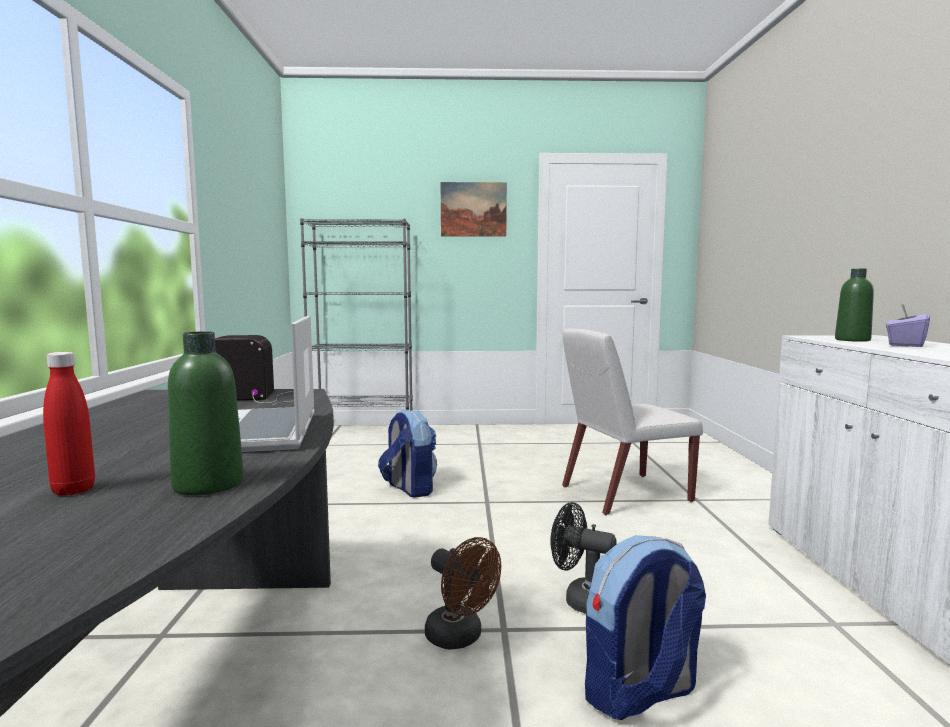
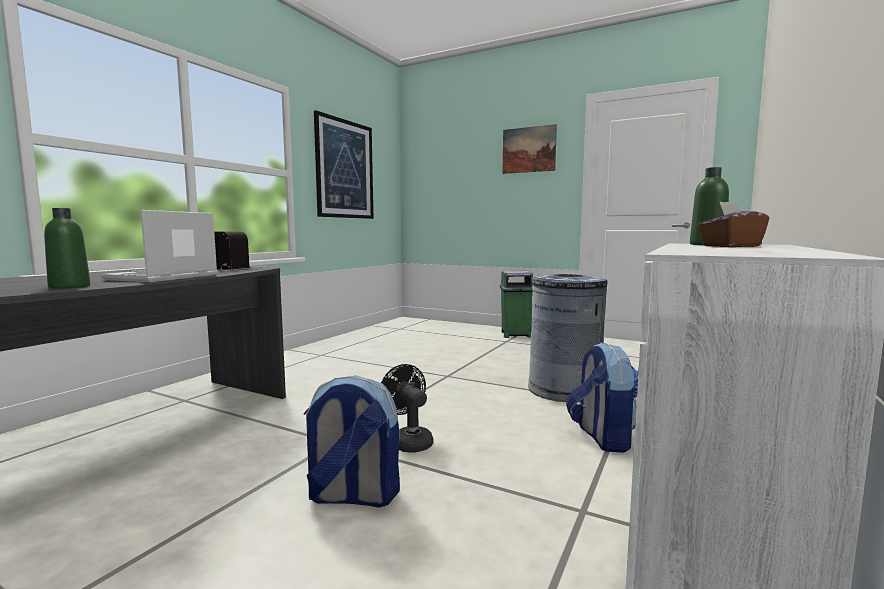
camera: 30 degrees right, 0 degrees up
red bottle [43,352,95,496] -> none
grey bookcase [300,218,413,411] -> none
backpack [378,409,437,497] -> backpack moved to [566,342,638,453]
brown fan [425,537,501,649] -> none
white chair [562,329,703,515] -> grey trash can [528,274,607,402]
purple tissue box [886,304,930,347] -> brown tissue box [698,202,769,247]
none -> picture [314,110,373,219]
none -> green trash can [500,271,533,338]

